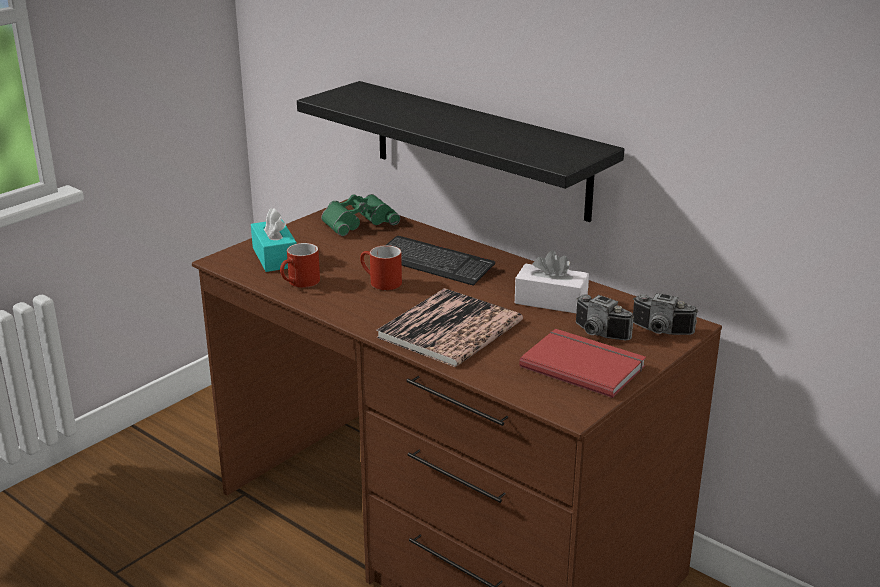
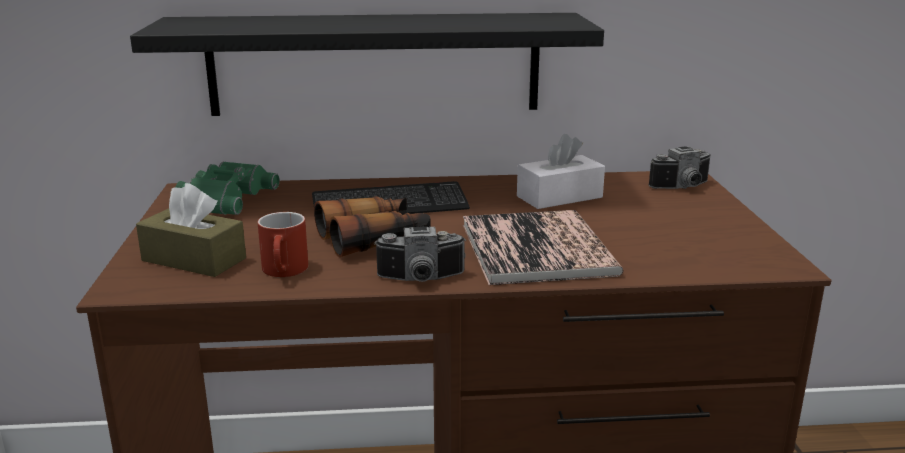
camera: 45 degrees left, 5 degrees down
turquoise tissue box [251,208,297,272] -> brown tissue box [136,183,246,277]
red mug [360,245,402,290] -> binoculars [314,196,431,257]
red book [519,329,646,398] -> none
camera [576,294,634,340] -> camera moved to [374,227,466,282]

